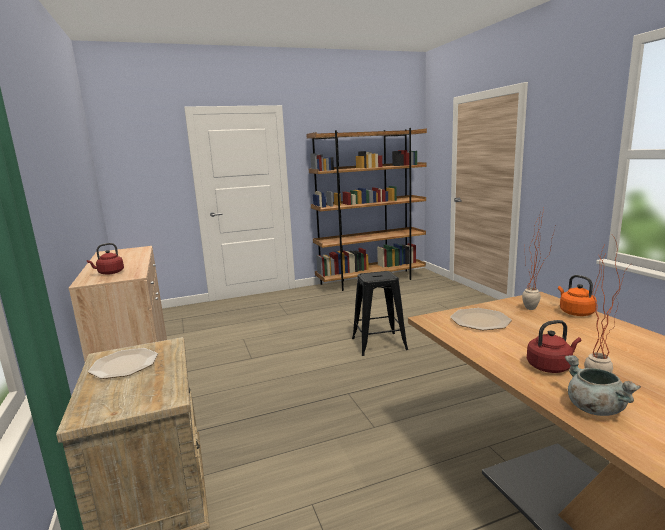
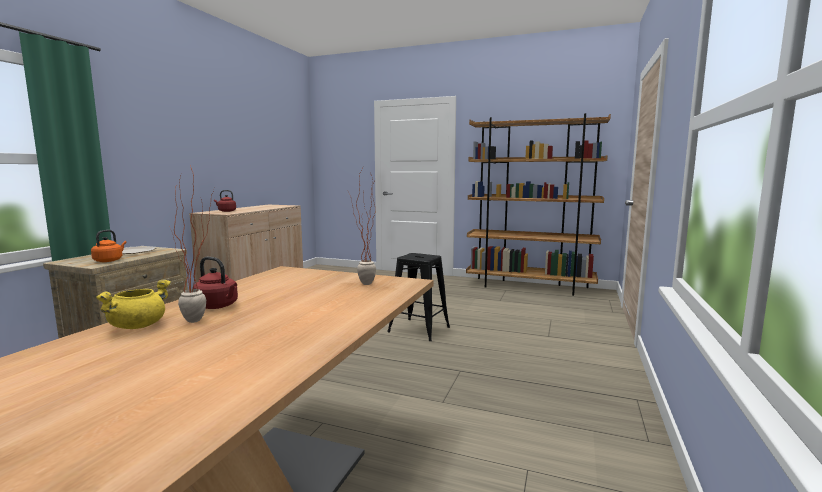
camera: 40 degrees right, 5 degrees down
plate [450,308,512,330] -> none
orange kettle [558,275,597,316] -> orange kettle moved to [91,230,127,262]
grey cooking pot [565,355,641,416] -> yellow cooking pot [96,279,171,329]

